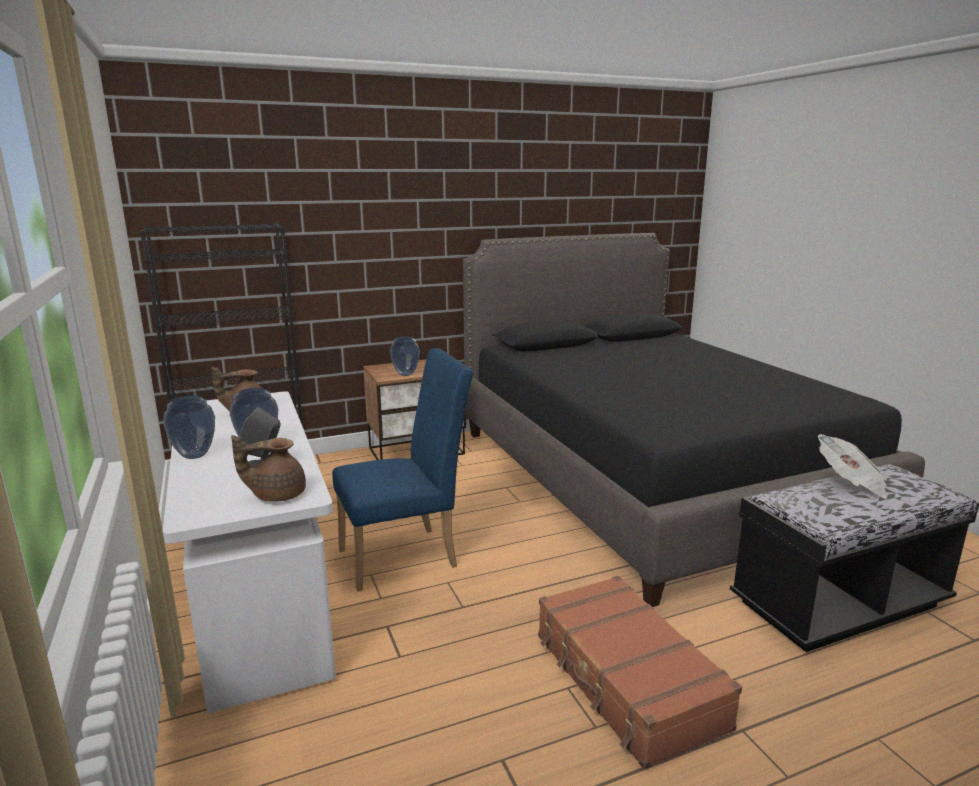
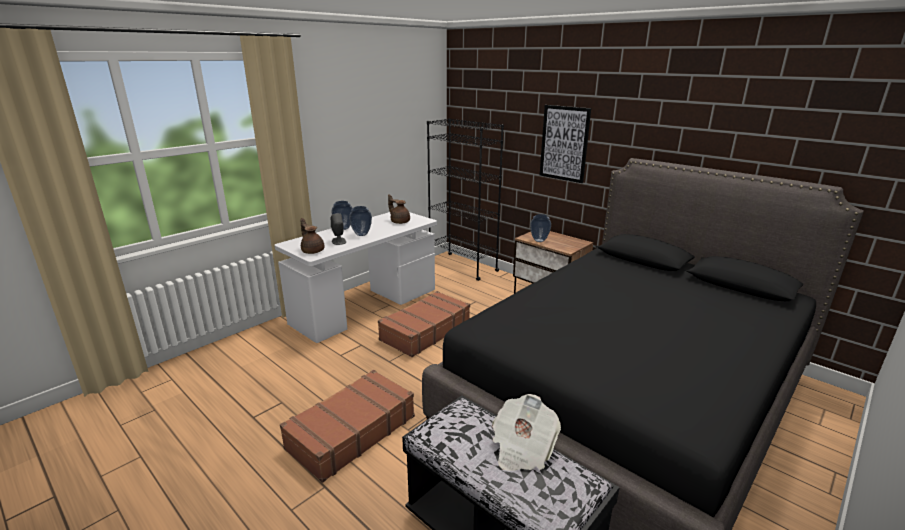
camera: 65 degrees right, 5 degrees up
blue chair [332,348,473,591] -> brown suitcase [378,291,470,357]
none -> picture [540,105,591,183]

